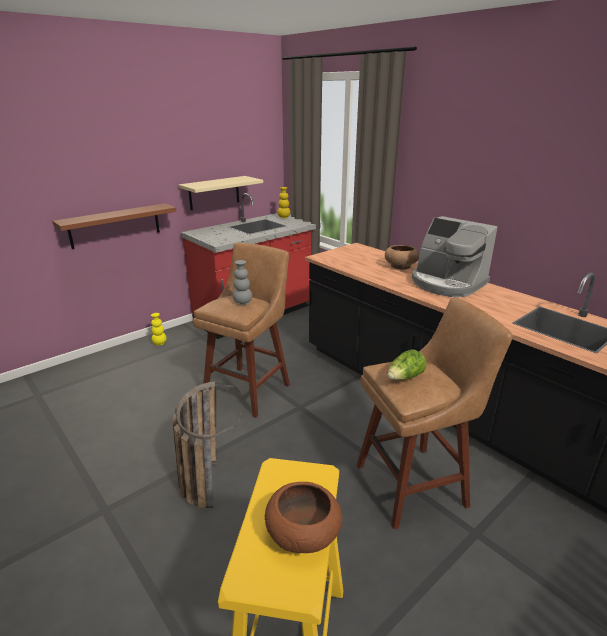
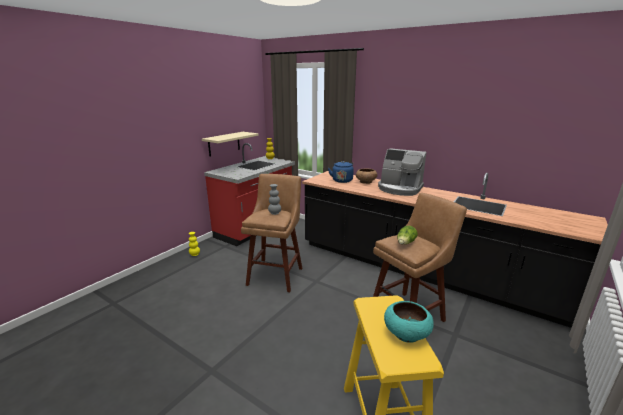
camera: 15 degrees left, 5 degrees down
brown shelf [52,204,176,249] -> none
basket [172,381,242,508] -> none
brown bowl [265,482,342,553] -> turquoise bowl [384,301,434,343]
none -> blue kettle [328,161,354,183]

